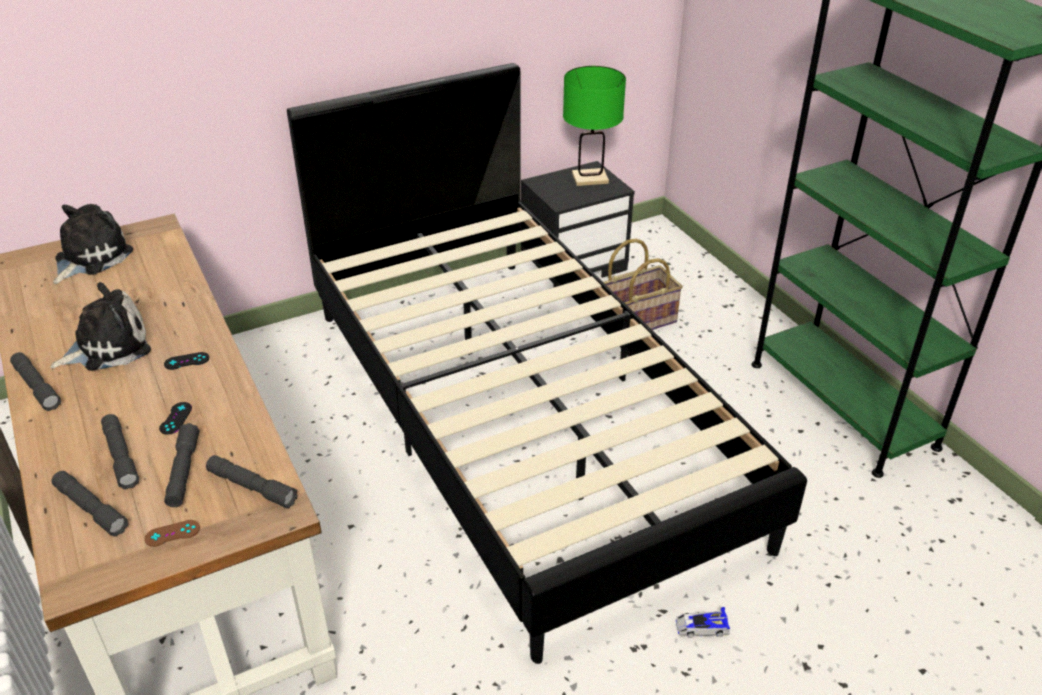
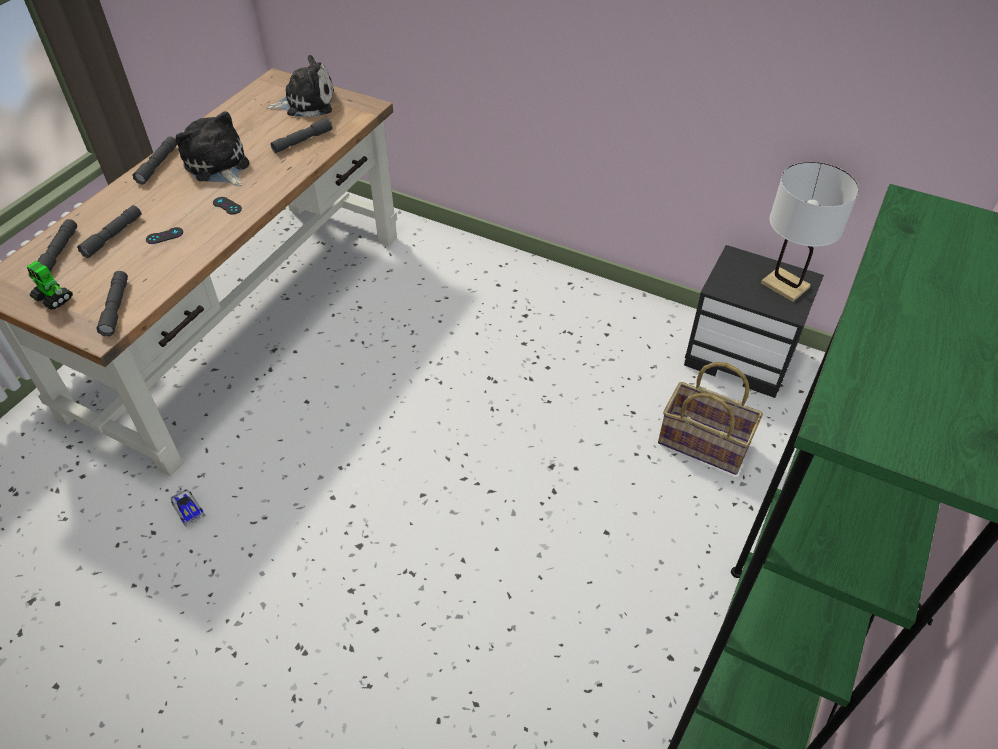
camera: 55 degrees right, 10 degrees up
plush toy [50,282,151,371] -> plush toy turned 150 degrees counterclockwise [175,111,249,186]
brown game controller [145,520,200,547] -> toy robot [27,261,73,310]
grey flashlight [164,423,199,507] -> grey flashlight moved to [270,118,333,153]
black bed [287,63,807,664] -> none
green table lamp [563,66,626,186] -> white table lamp [761,162,859,302]
toy car [676,607,730,638] -> toy car moved to [171,489,205,527]

